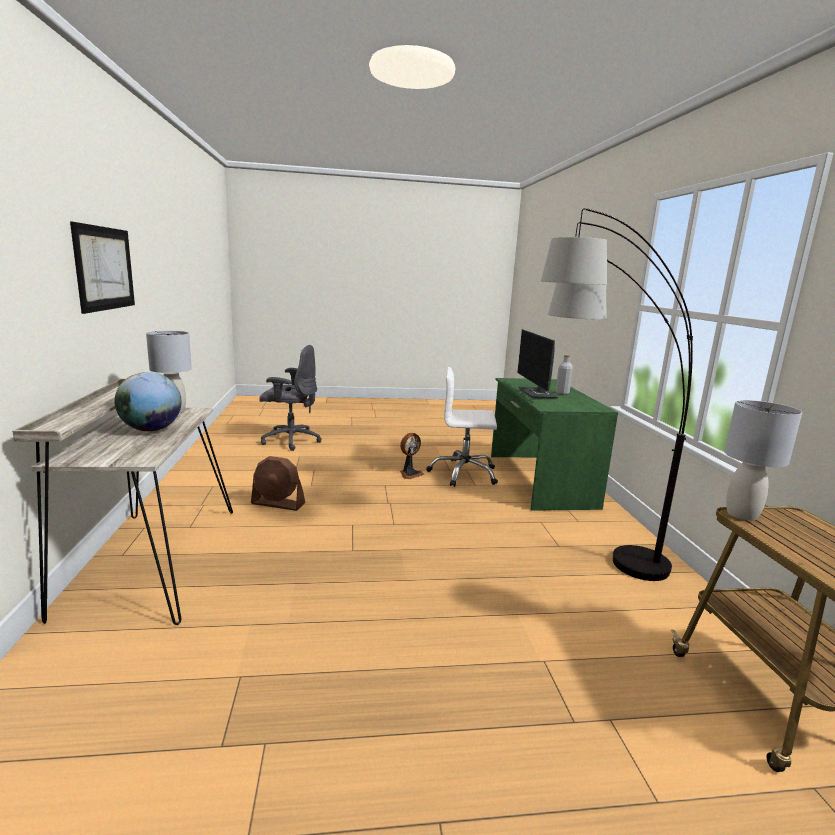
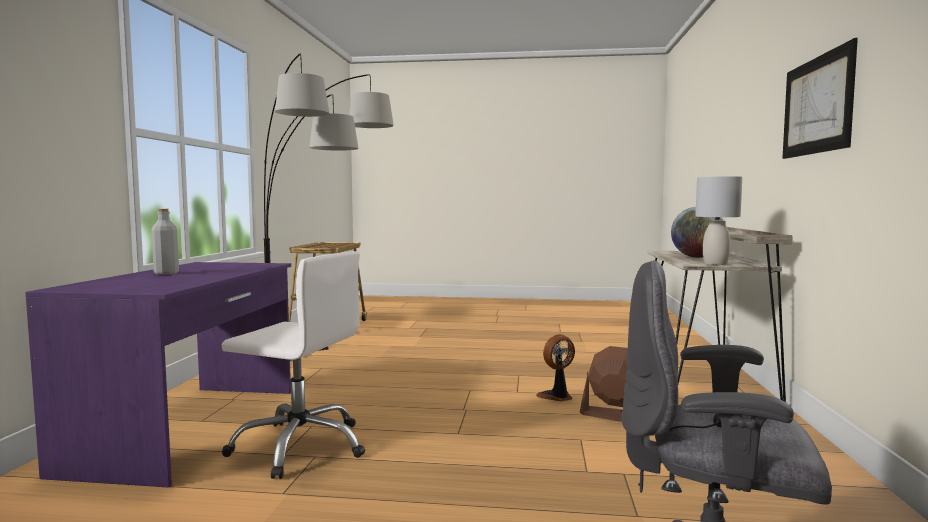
camera: 165 degrees left, 10 degrees down
fan [400,433,424,479] -> fan moved to [536,334,575,401]
green desk [491,378,618,511] -> purple desk [25,262,291,488]
monitor [517,329,559,398] -> none
grey table lamp [724,400,802,521] -> none

